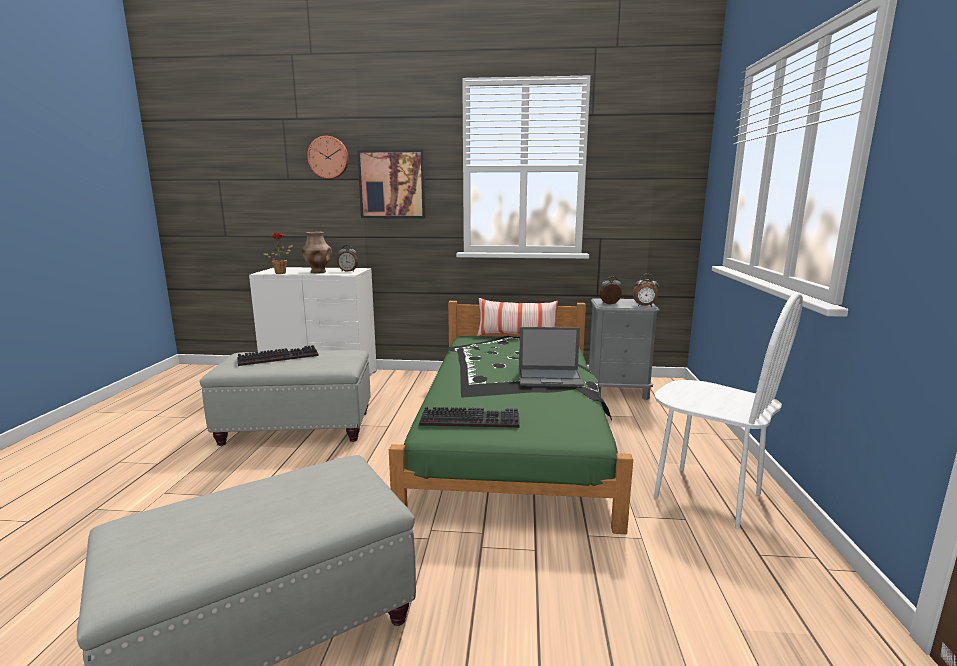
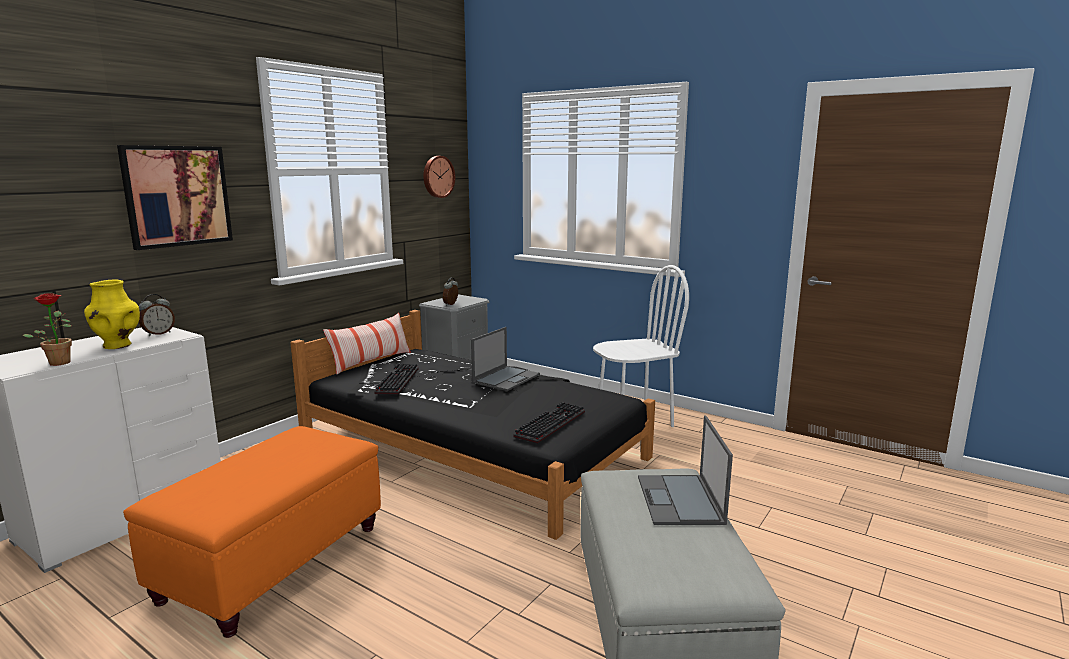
camera: 60 degrees left, 0 degrees up
grey ottoman [200,350,370,446] -> orange ottoman [123,426,381,638]
keyboard [237,345,319,366] -> keyboard moved to [374,363,419,395]
brown vase [302,232,332,273] -> yellow vase [84,280,140,349]
wall clock [307,136,349,179] -> wall clock moved to [424,156,455,198]
green bed [389,301,633,534] -> black bed [290,310,655,540]
alarm clock [633,274,659,307] -> none
none -> laptop [638,416,733,525]

